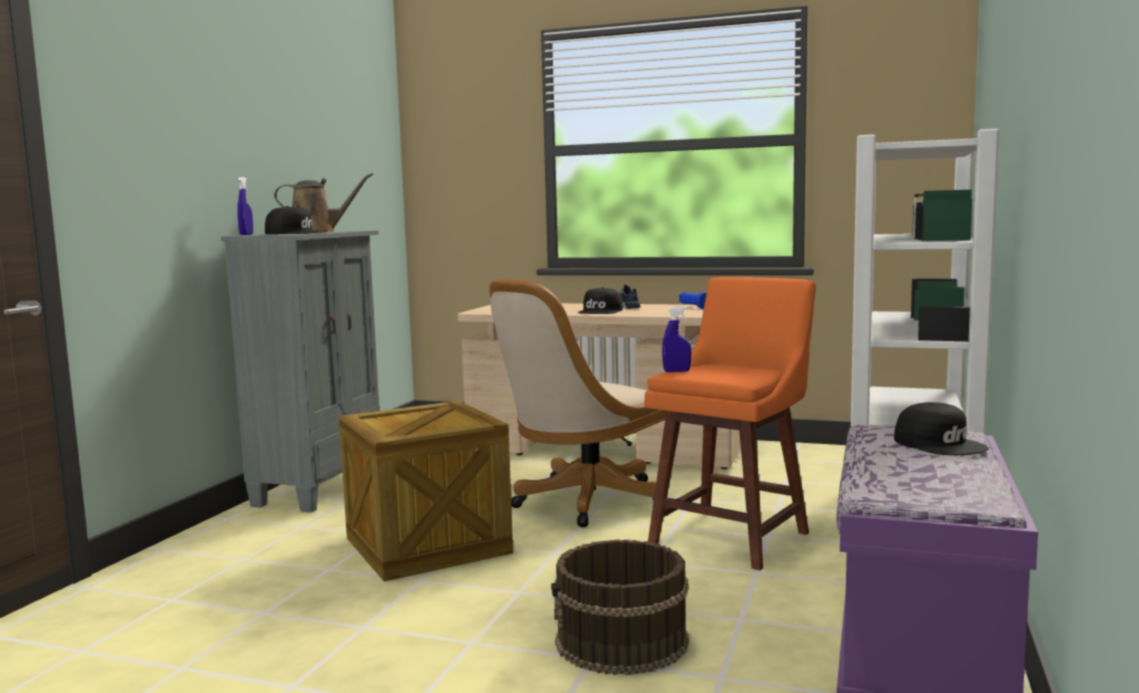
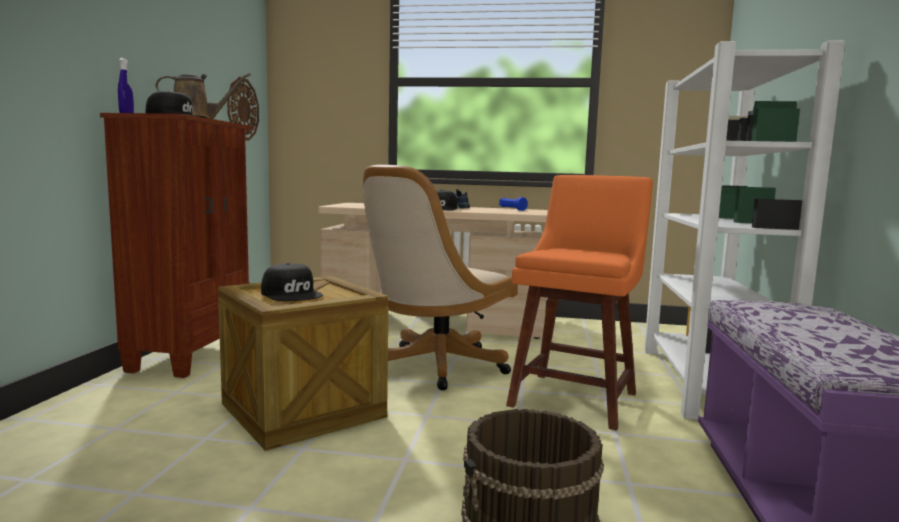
camera: 10 degrees left, 0 degrees up
grey cabinet [221,231,380,512] -> brown cabinet [100,113,254,378]
blue spray bottle [662,306,692,372] -> none
black cap [894,402,989,455] -> black cap moved to [261,263,323,301]
none -> wall clock [227,77,259,141]

